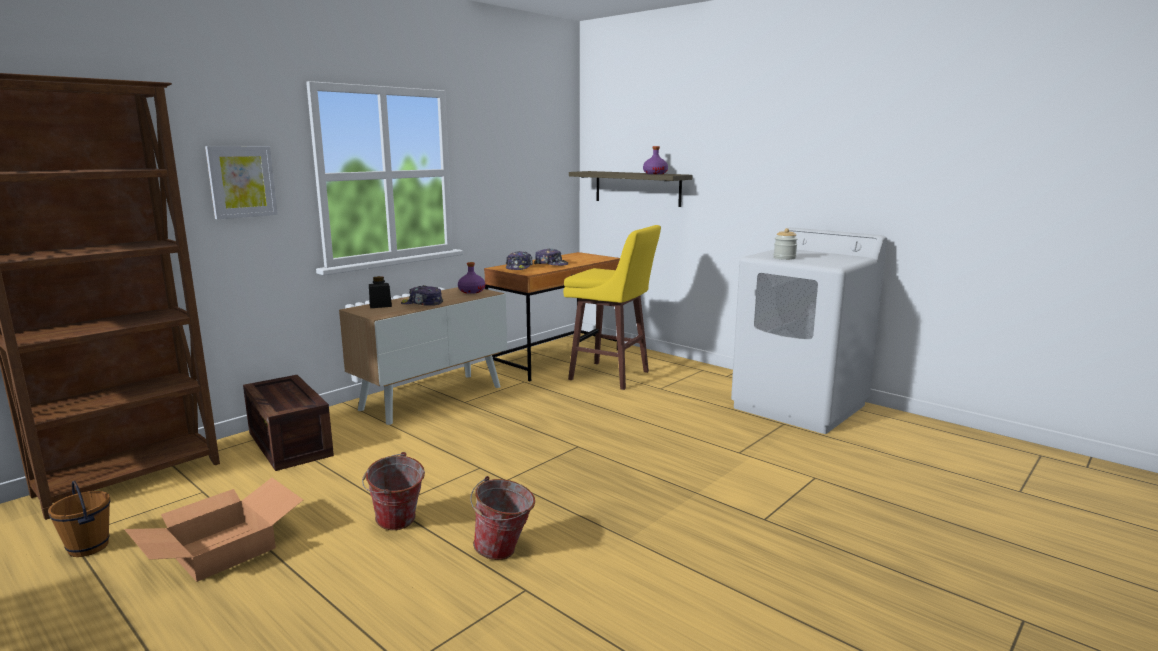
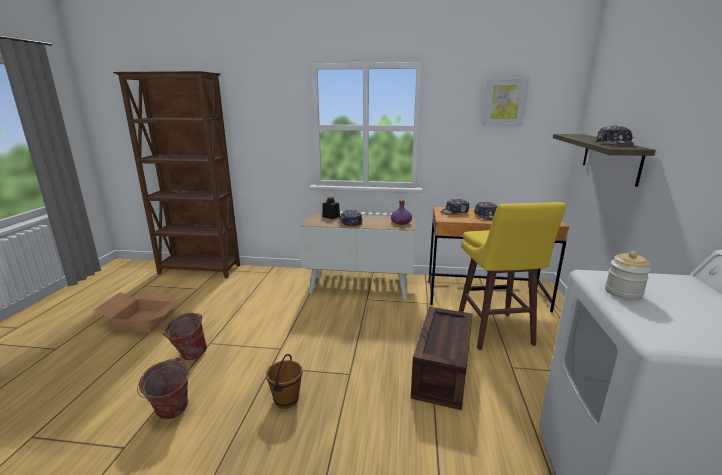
camera: 55 degrees right, 5 degrees up
brown bucket [48,481,110,557] -> brown bucket moved to [266,354,302,409]
picture [205,146,278,219] -> picture moved to [483,78,529,126]
crate [243,375,334,471] -> crate moved to [411,307,473,410]
purple bottle [643,146,668,174] -> cap [596,125,634,146]

